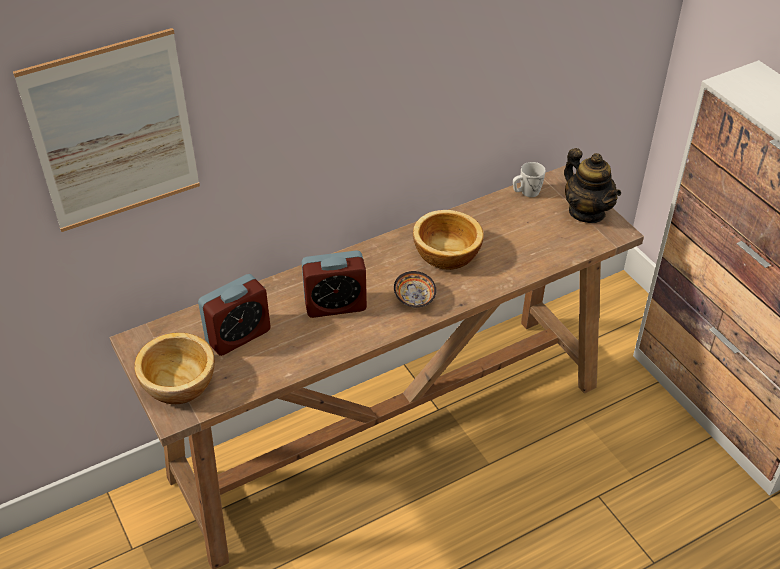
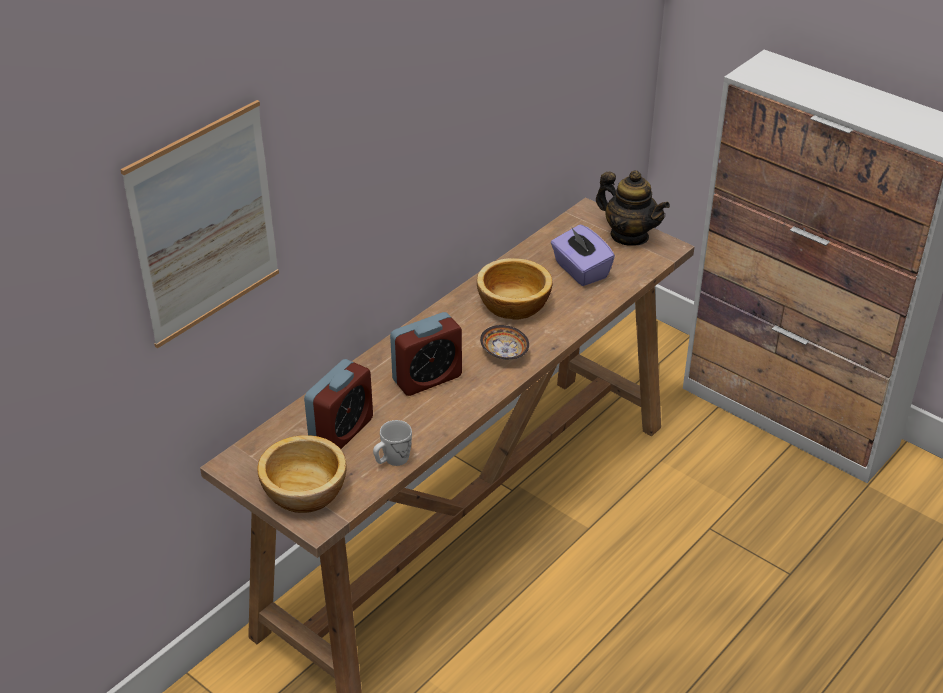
camera: 20 degrees left, 5 degrees down
white mug [513,162,546,197] -> white mug moved to [373,420,412,466]
none -> purple tissue box [551,224,615,286]

